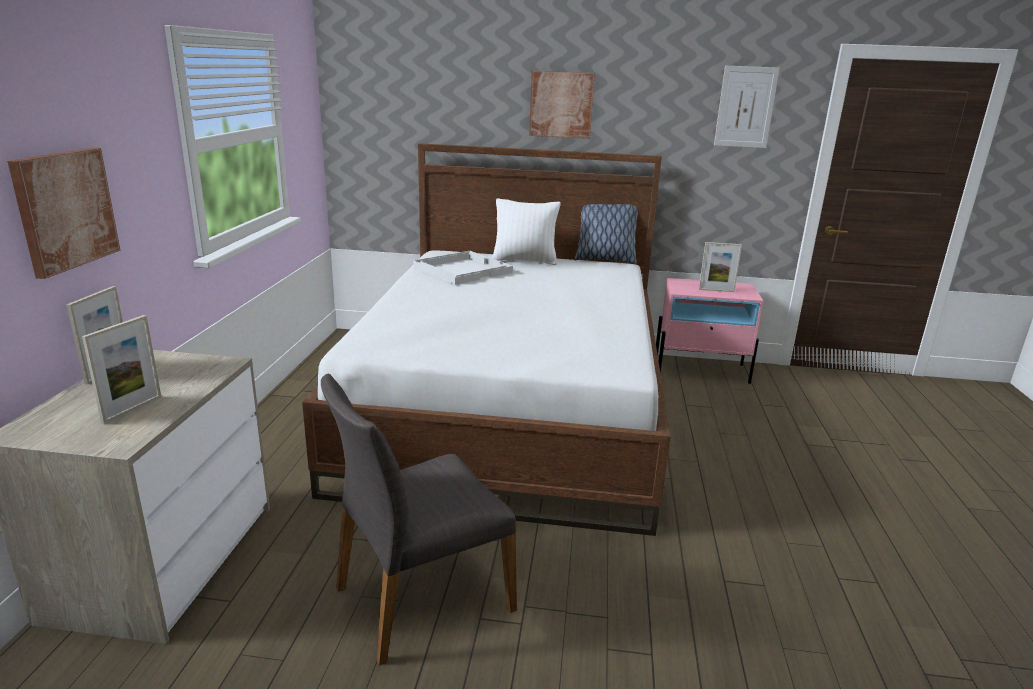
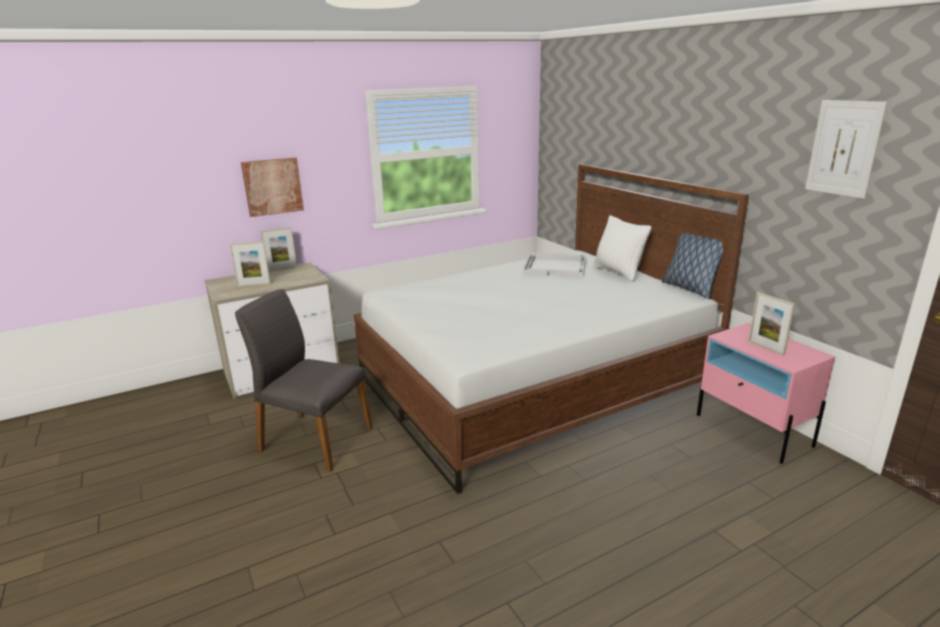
camera: 55 degrees right, 0 degrees up
picture [529,71,595,139] -> none

